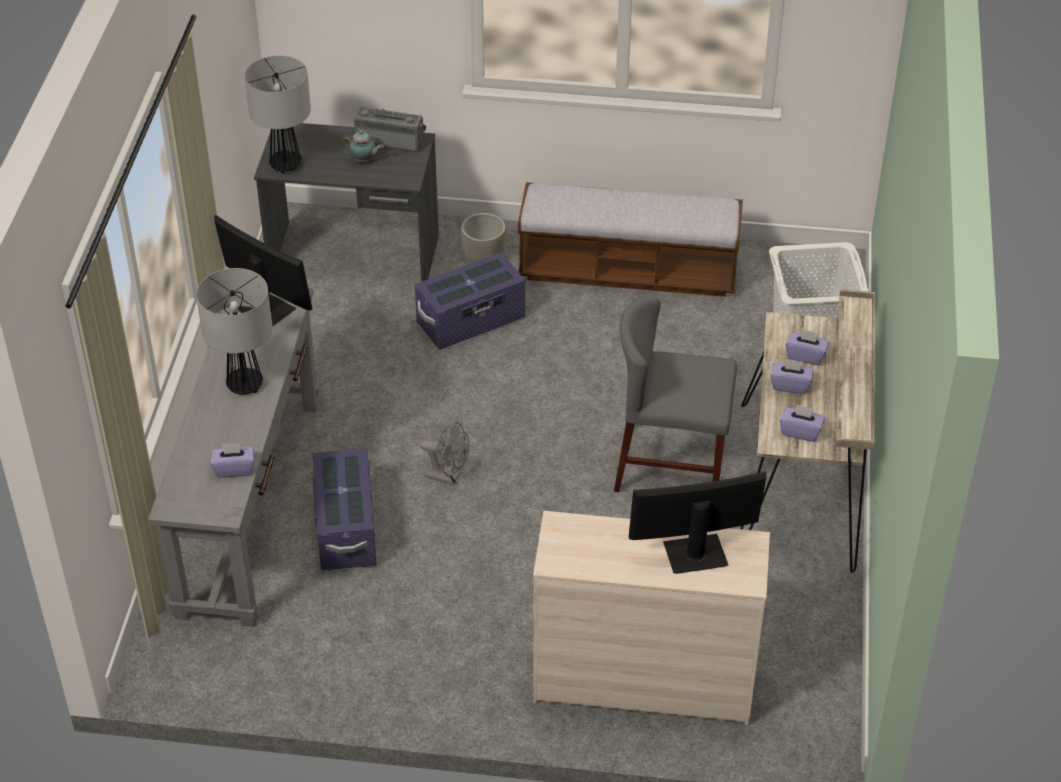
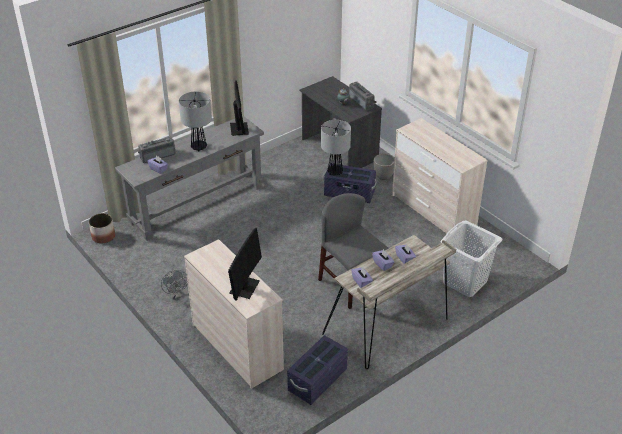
camera: 45 degrees right, 5 degrees down
table lamp [244,55,311,174] -> table lamp moved to [321,120,351,175]
purple storage box [312,448,377,571] -> purple storage box moved to [287,335,348,405]
grey fan [419,422,469,485] -> grey fan moved to [161,270,188,300]
bench [518,182,743,297] -> beige dresser [392,118,488,233]
monitor [629,471,766,574] -> monitor turned 75 degrees clockwise [228,228,262,301]
none -> planter [89,213,115,244]
none -> radio [138,136,175,163]

